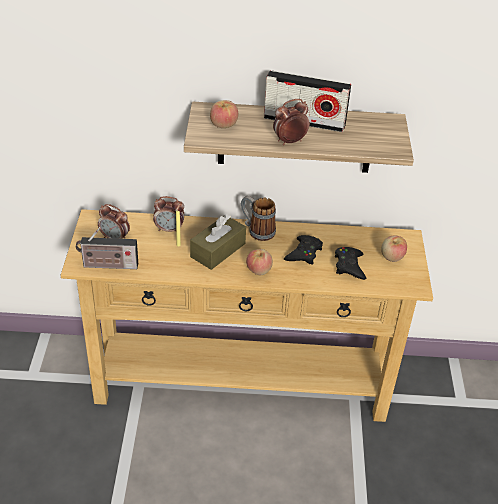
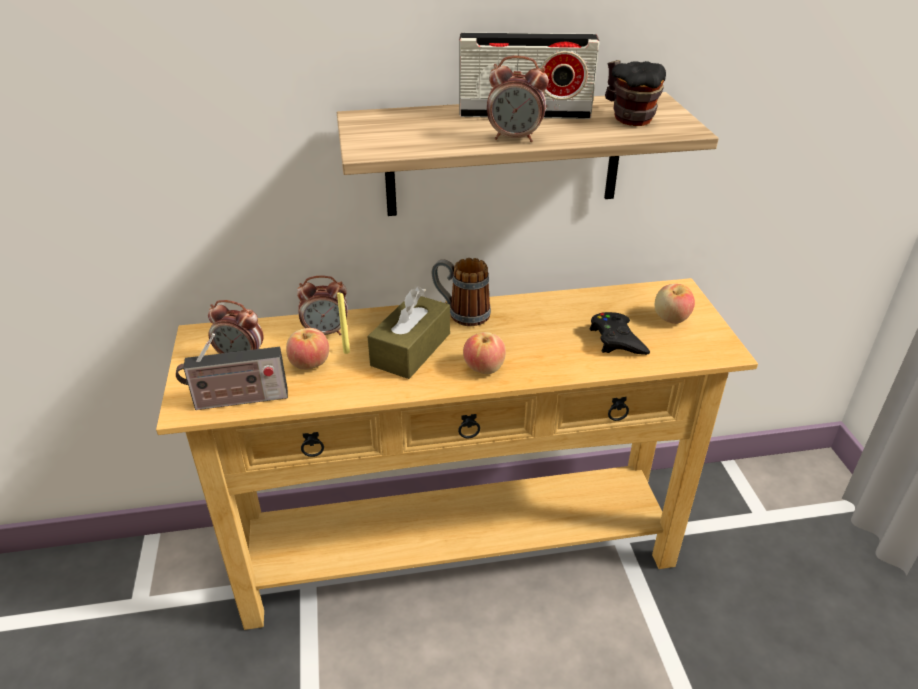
camera: 10 degrees left, 5 degrees down
apple [210,100,238,128] -> apple moved to [286,328,329,370]
alarm clock [273,99,310,145] -> alarm clock turned 135 degrees counterclockwise [487,56,549,142]
black game controller [284,235,323,265] -> none
none -> mug [605,60,666,126]

